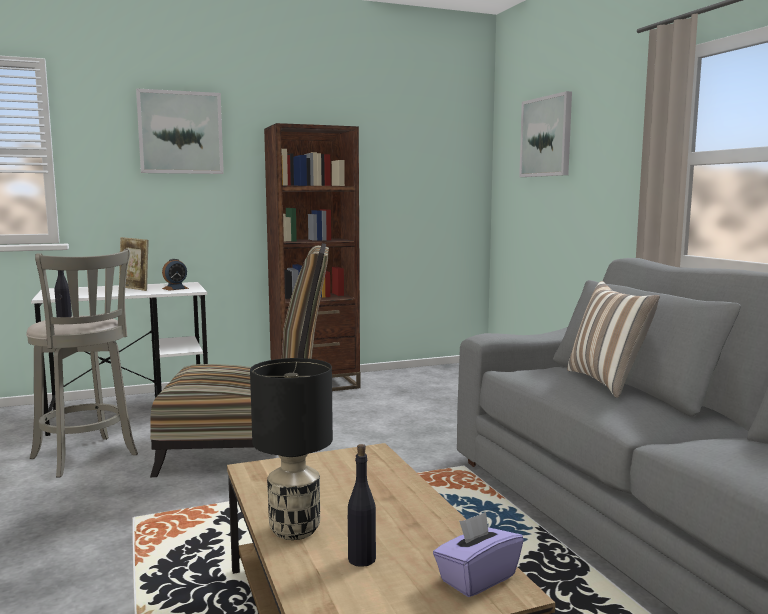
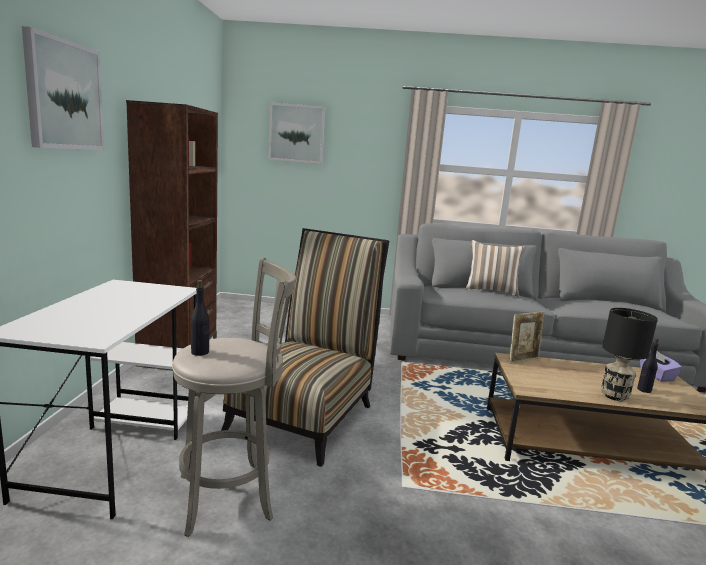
camera: 65 degrees left, 5 degrees up
picture frame [119,237,149,291] -> picture frame moved to [509,312,544,364]
alarm clock [162,259,189,291] -> none

